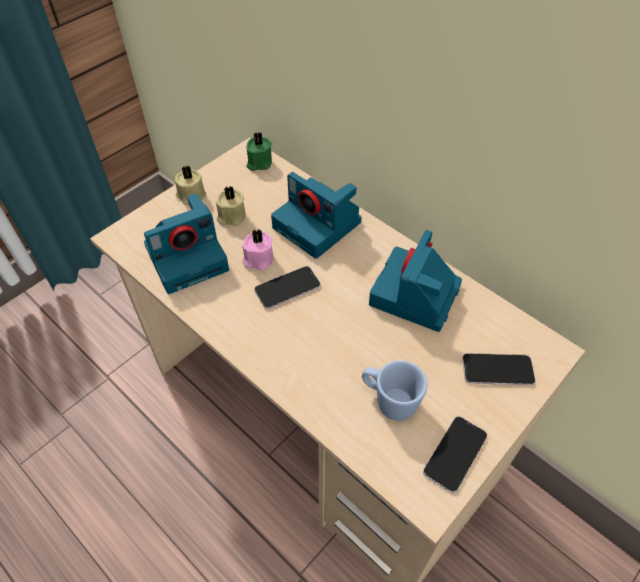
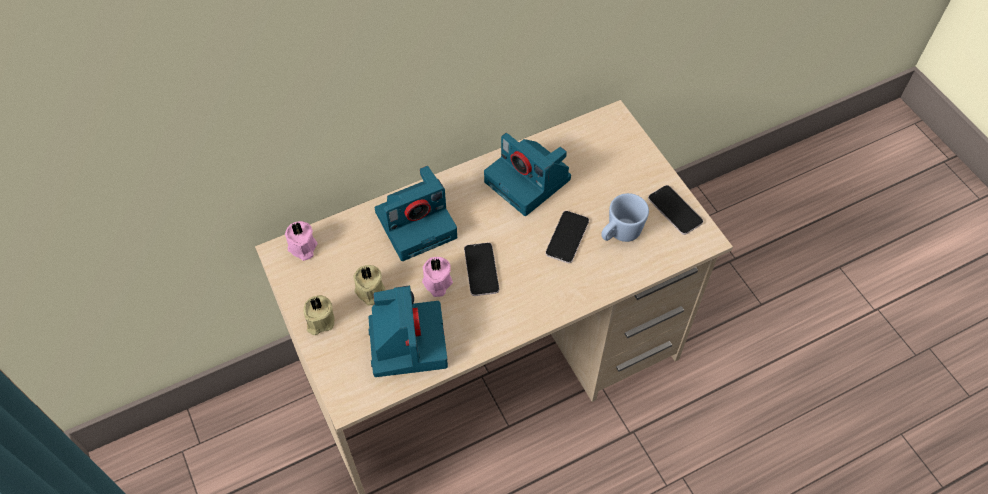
camera: 70 degrees left, 5 degrees up
green candle [246,132,272,171] -> pink candle [285,221,317,261]
phone [462,353,536,385] -> phone moved to [545,211,589,263]

